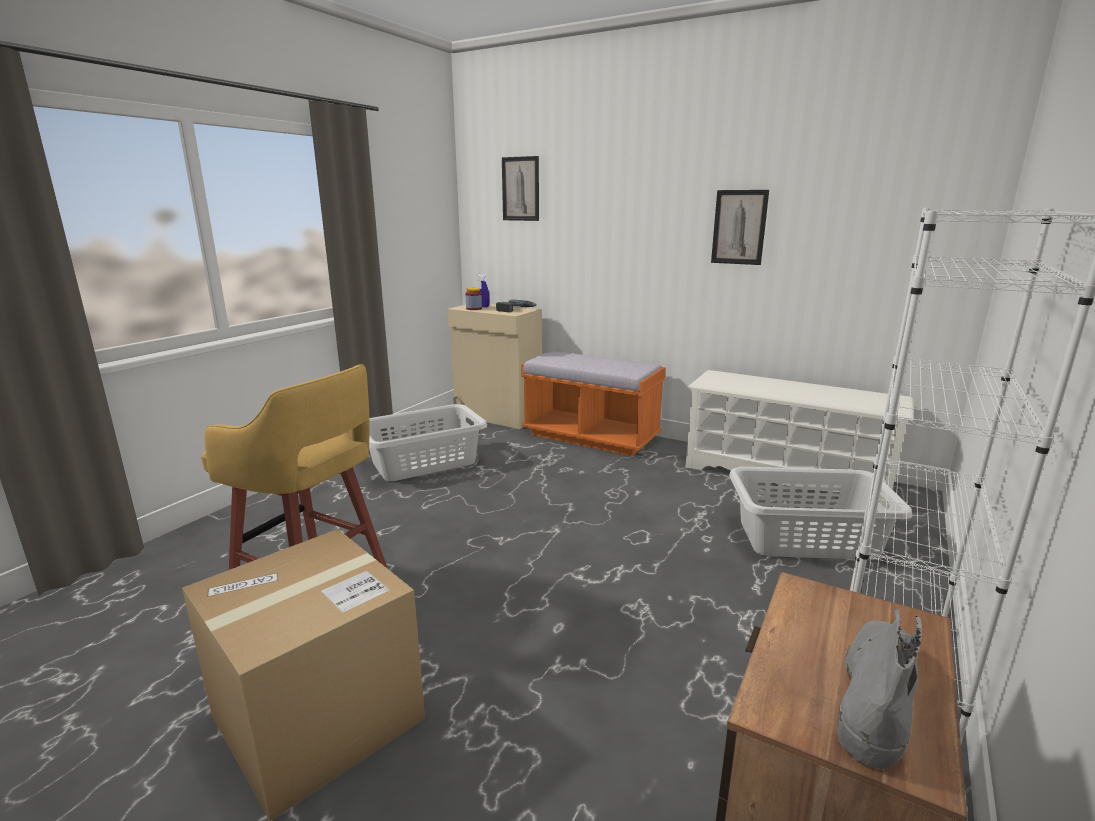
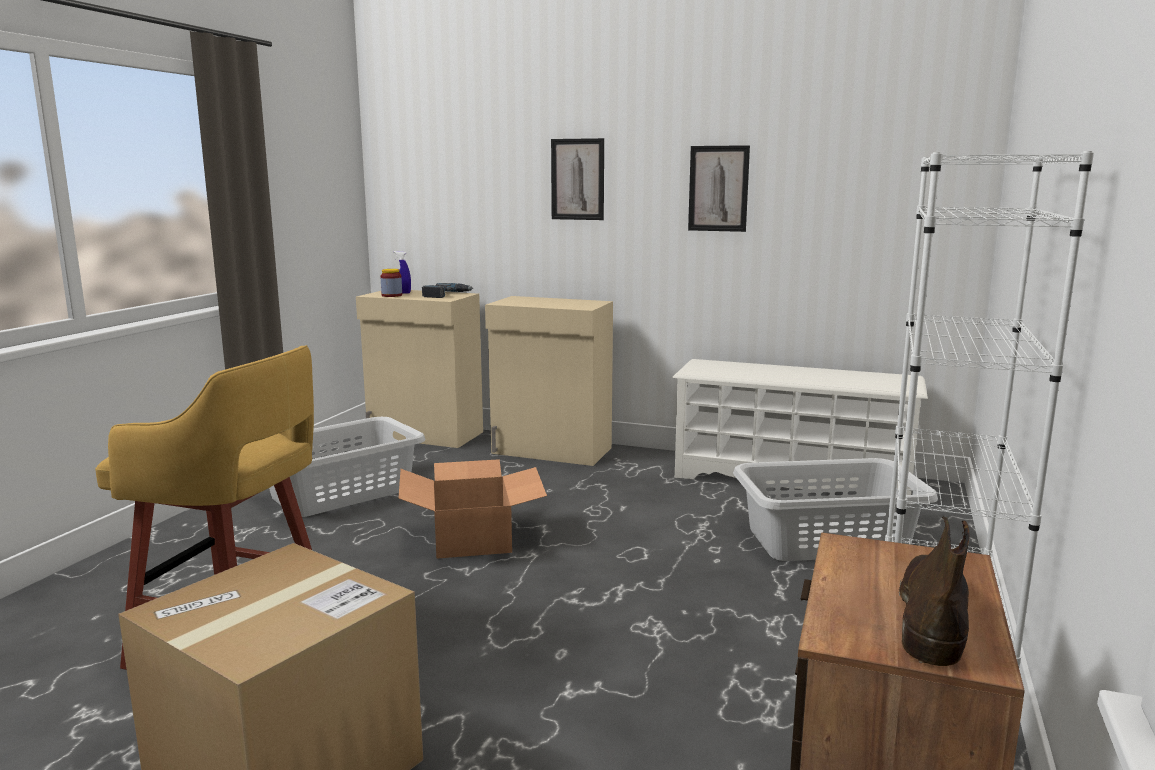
camera: 10 degrees left, 5 degrees down
picture [502,156,539,221] -> picture moved to [551,138,604,220]
orange bench [521,351,666,456] -> beige cabinet [485,296,613,466]
grey boot [837,608,922,769] -> brown boot [899,516,970,666]
none -> cardboard box [398,459,547,559]

